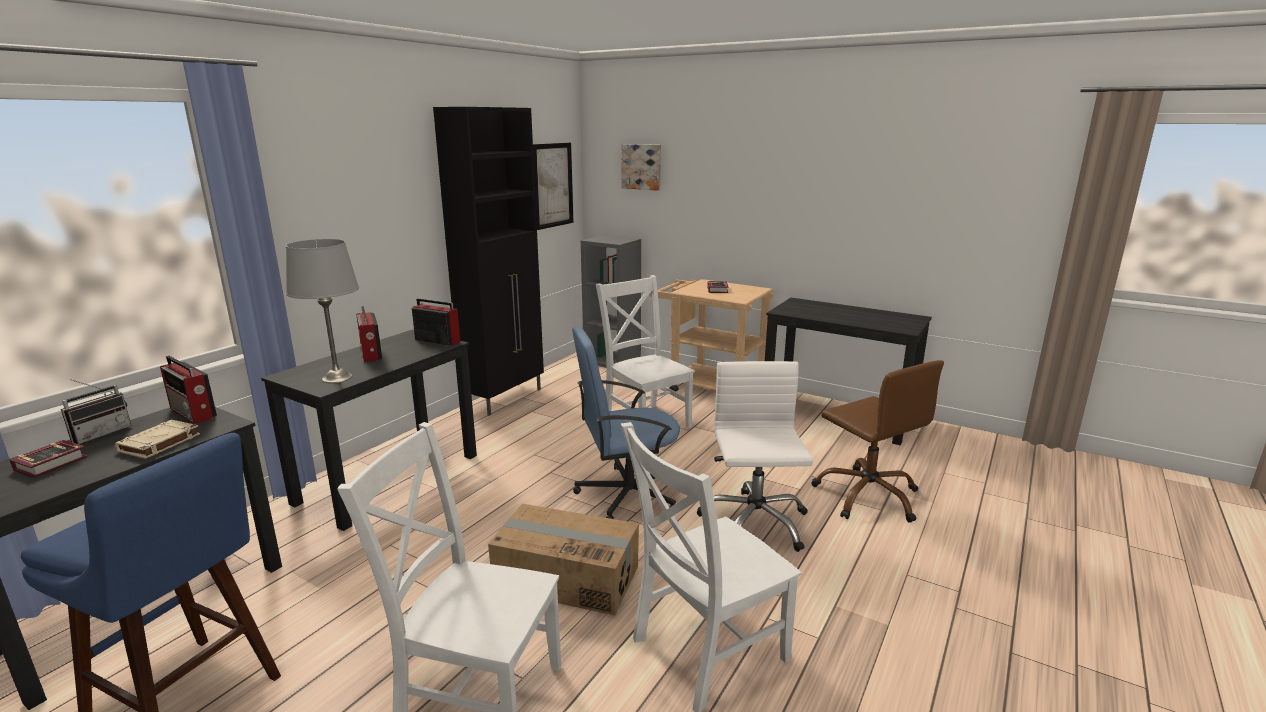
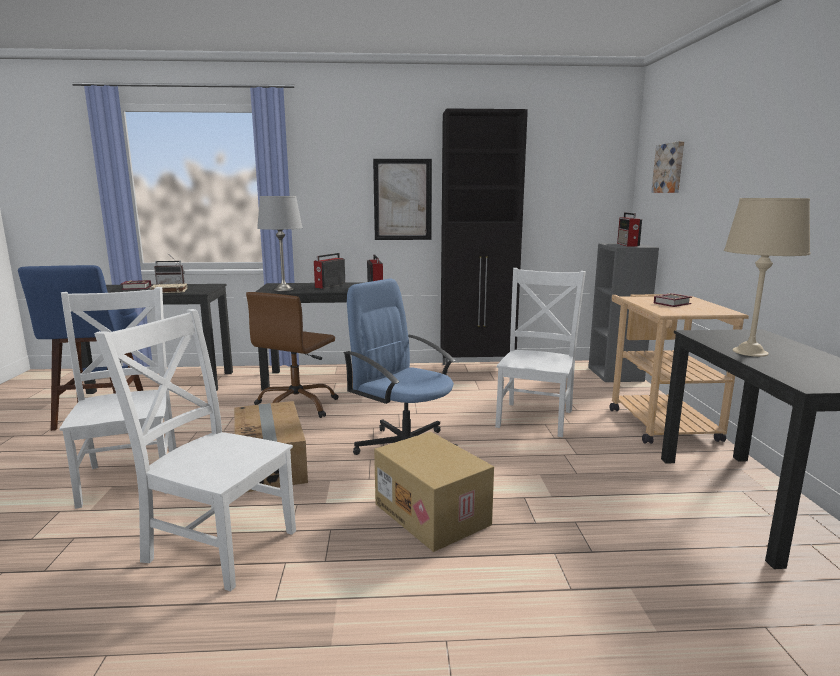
camera: 55 degrees right, 5 degrees down
radio [160,356,217,424] -> radio moved to [617,212,642,247]
picture [533,143,574,230] -> picture moved to [373,159,432,240]
white office chair [697,361,813,552] -> cardboard box [374,432,494,552]
brown office chair [812,360,944,523] -> brown office chair moved to [246,292,339,418]
none -> beige table lamp [724,198,810,357]

